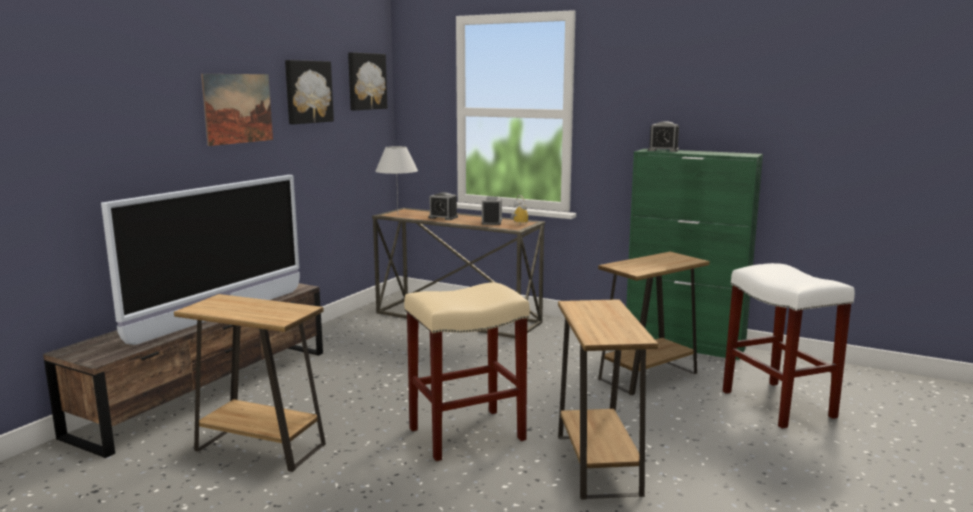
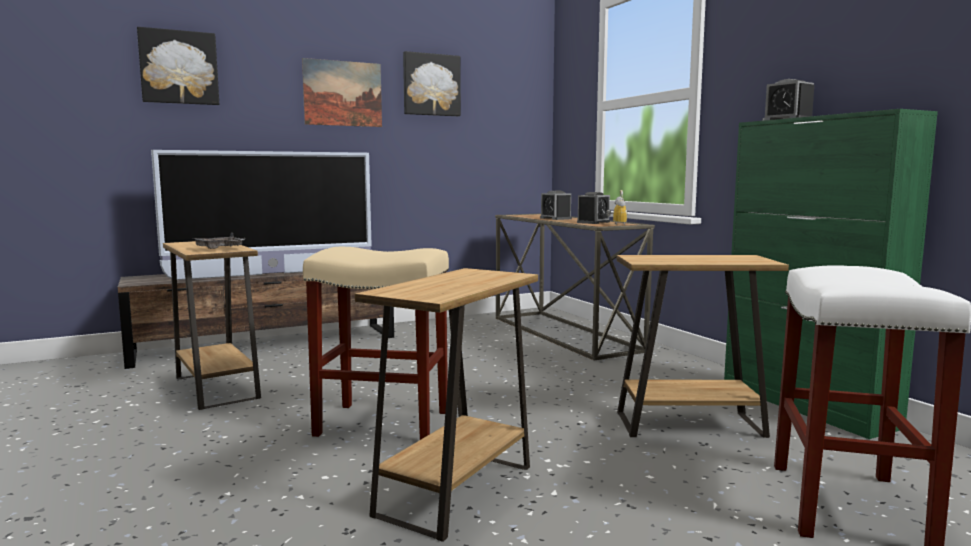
camera: 35 degrees right, 5 degrees down
picture [348,52,387,110] -> picture moved to [137,27,219,105]
white table lamp [375,146,418,207] -> none
none -> grey tray [194,233,245,249]

